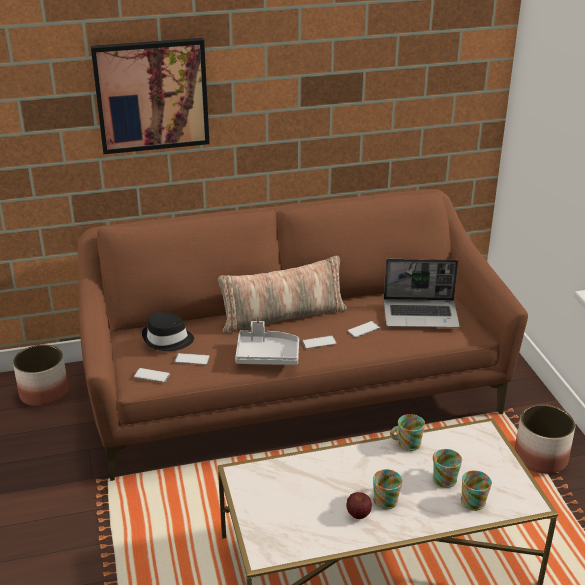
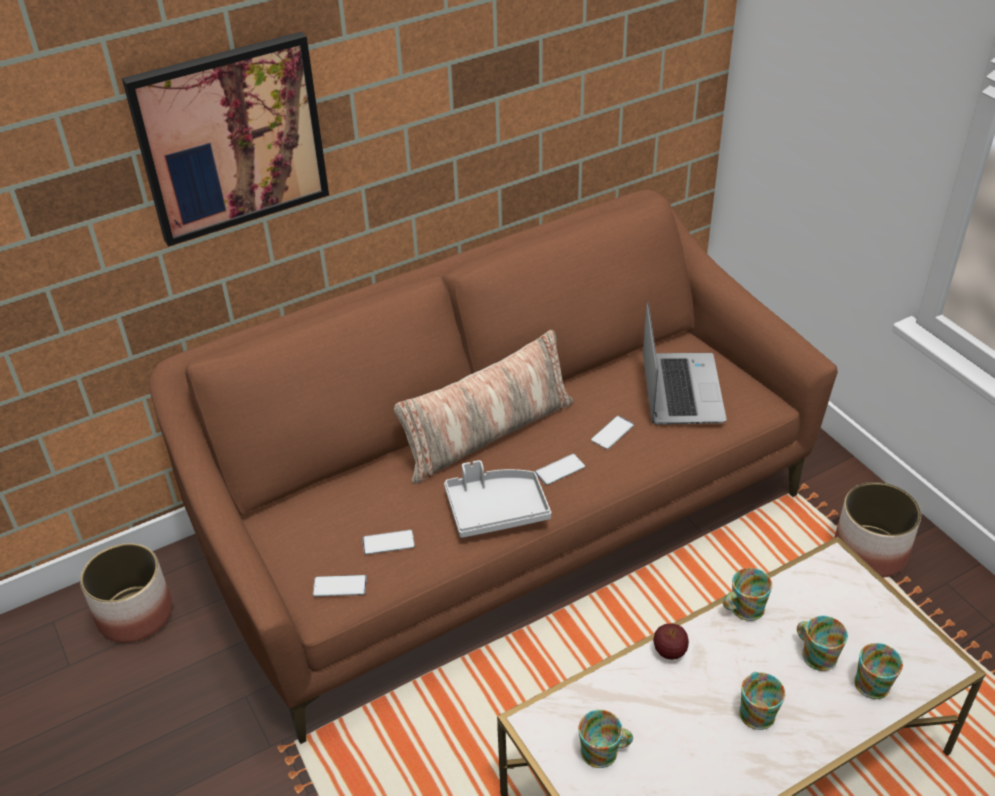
camera: 15 degrees left, 10 degrees up
black hat [142,312,194,351] -> none
apple [346,492,372,519] -> apple moved to [653,623,689,660]
laptop [384,259,460,328] -> laptop turned 75 degrees counterclockwise [643,302,727,425]
none -> mug [579,710,633,768]

